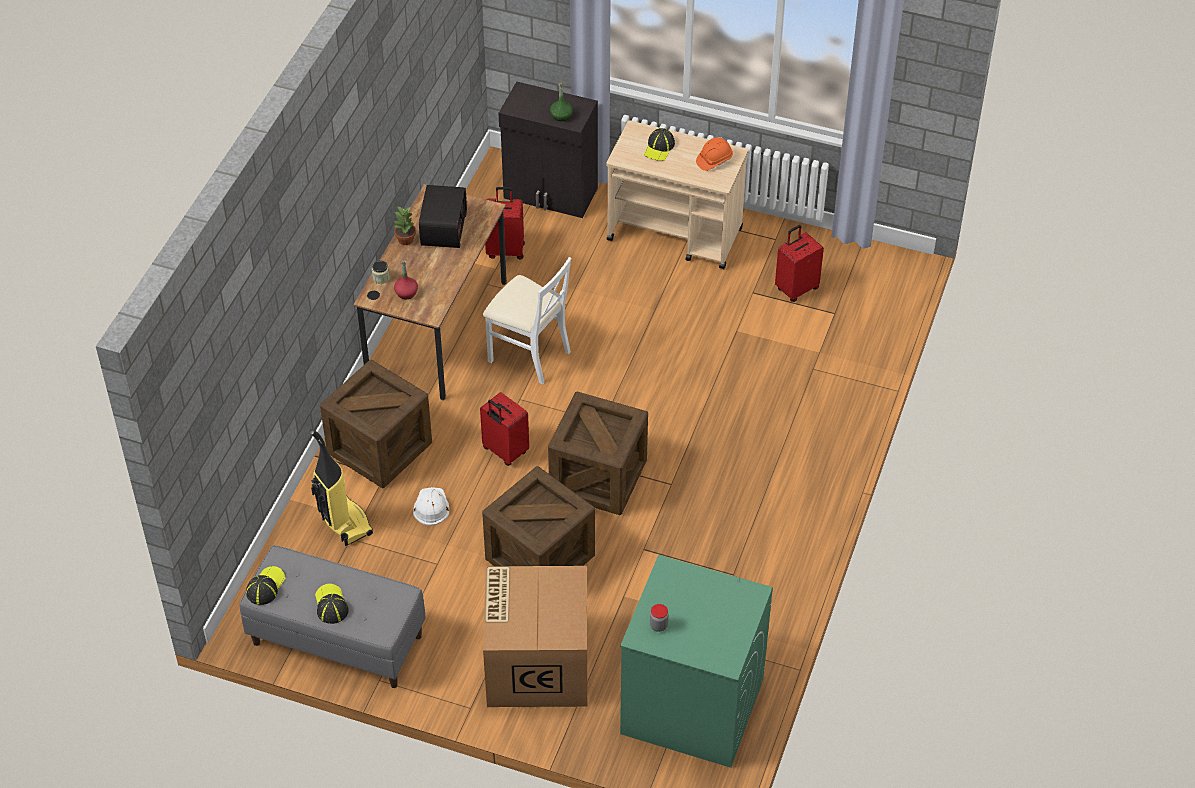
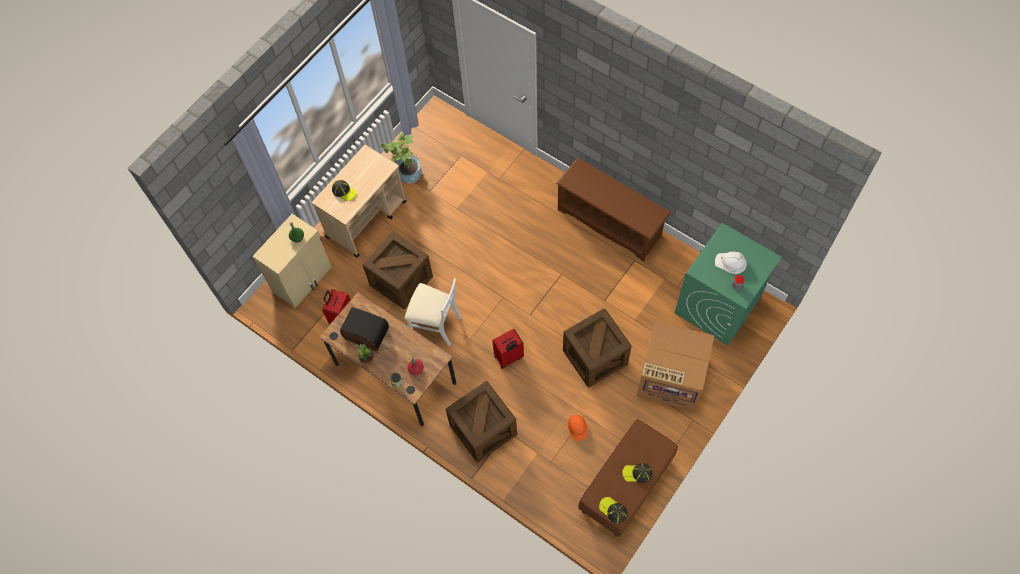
camera: 70 degrees left, 15 degrees up
grey bench [240,545,426,688] -> brown bench [578,419,678,537]
vacuum cleaner [309,429,373,546] -> none
white hard hat [413,487,449,526] -> white hard hat moved to [715,251,747,274]
white chair [483,257,571,384] -> white chair turned 60 degrees clockwise [405,278,461,346]
black cabinet [498,81,598,218] -> beige cabinet [252,214,332,308]
crate [548,391,648,515] -> crate moved to [363,232,433,309]
orange hard hat [696,138,733,171] -> orange hard hat moved to [567,415,588,441]
red suitcase [775,225,824,302] -> none
none -> potted plant [380,133,421,183]
none -> brown shoe rack [556,158,671,262]

